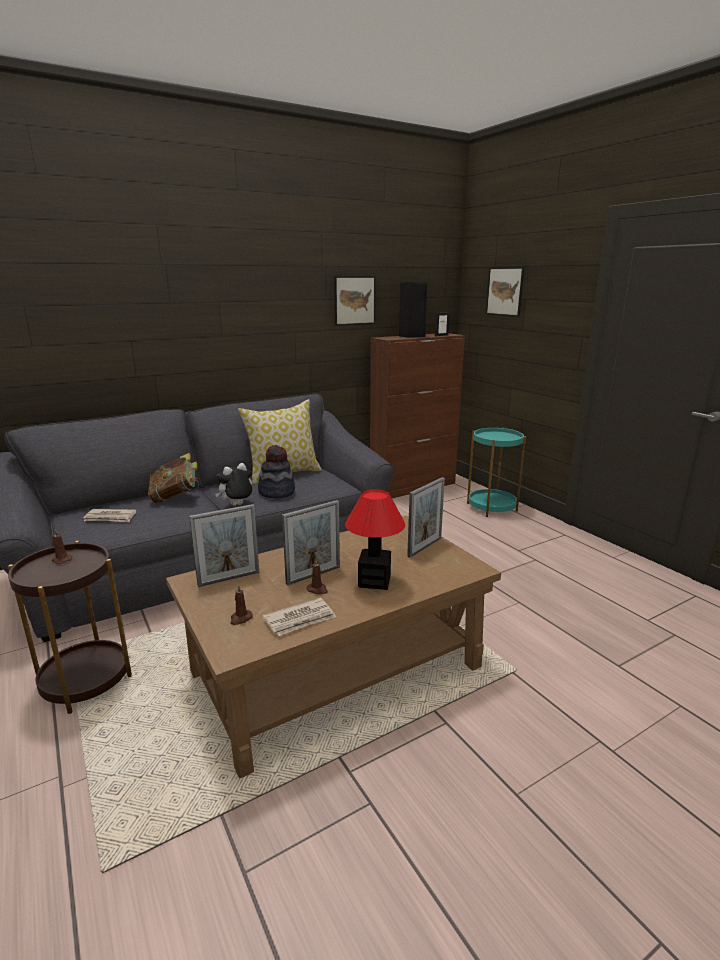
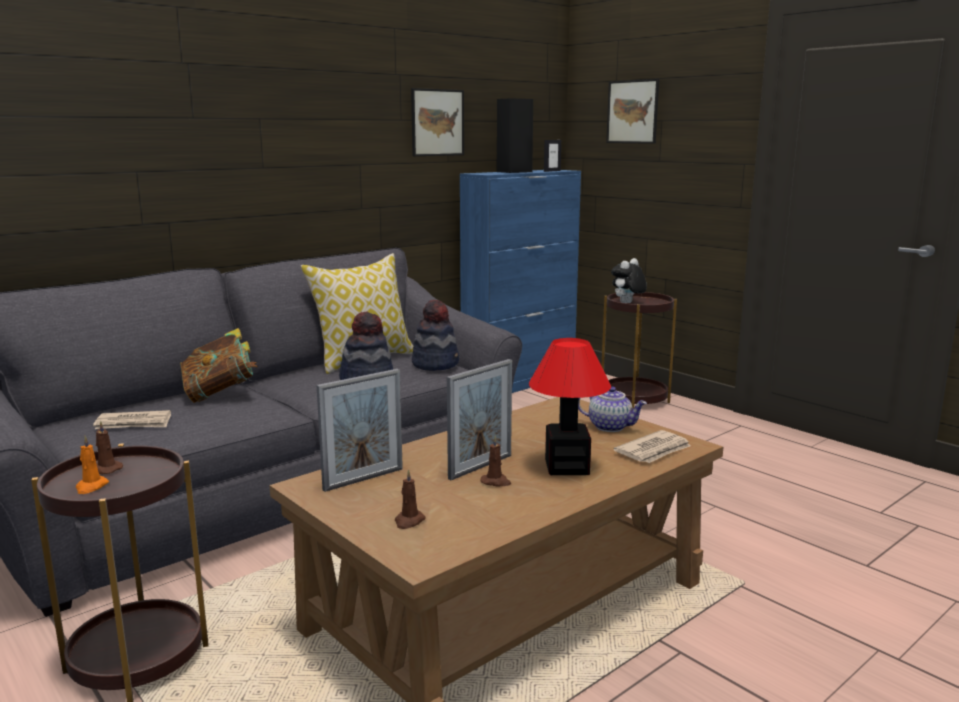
camera: 10 degrees left, 5 degrees down
plush toy [215,463,252,506] -> plush toy moved to [611,258,647,303]
newspaper [262,598,336,636] -> newspaper moved to [614,430,690,463]
brown cabinet [370,333,465,498] -> blue cabinet [460,170,581,393]
picture frame [407,477,445,558] -> teapot [578,386,647,432]
turquoise side table [467,427,526,517] -> brown side table [601,292,677,408]
none -> orange candle [76,436,109,494]
none -> hat [412,299,459,371]

